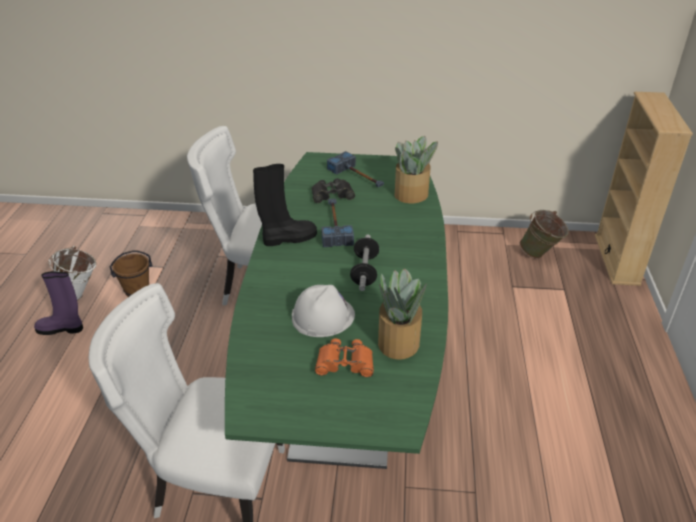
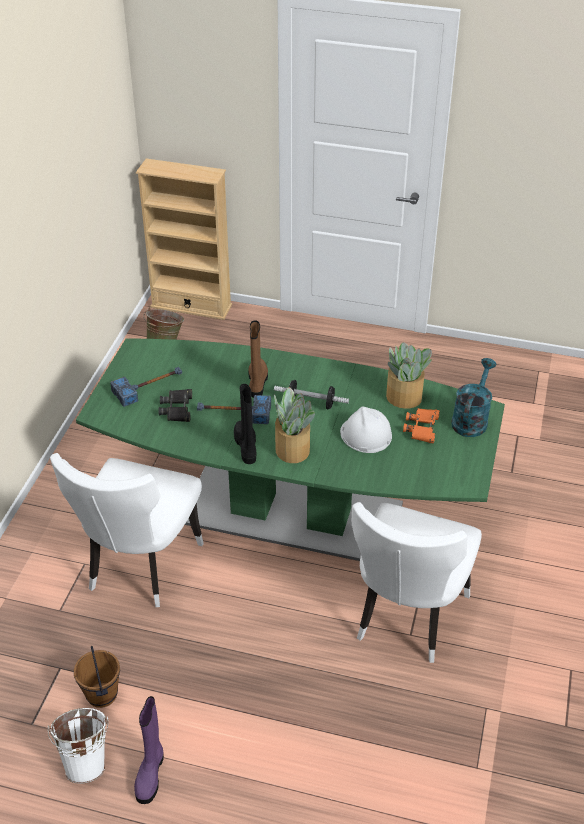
camera: 80 degrees left, 5 degrees up
potted plant [395,136,438,203] -> potted plant moved to [274,387,315,463]
none -> brown boot [248,321,268,398]
none -> turquoise watering can [451,358,497,437]

